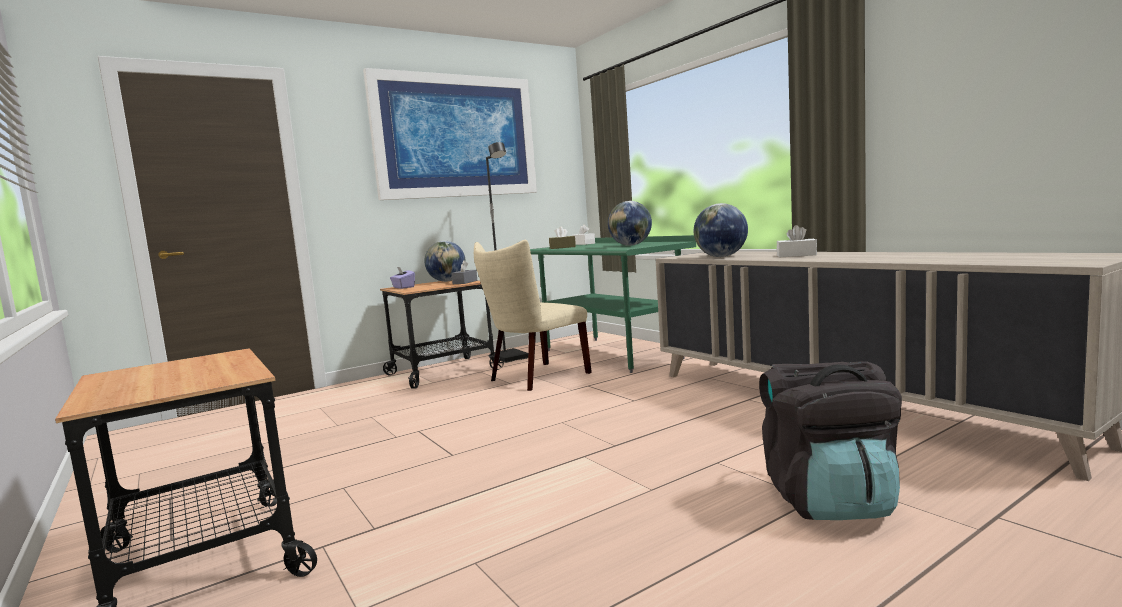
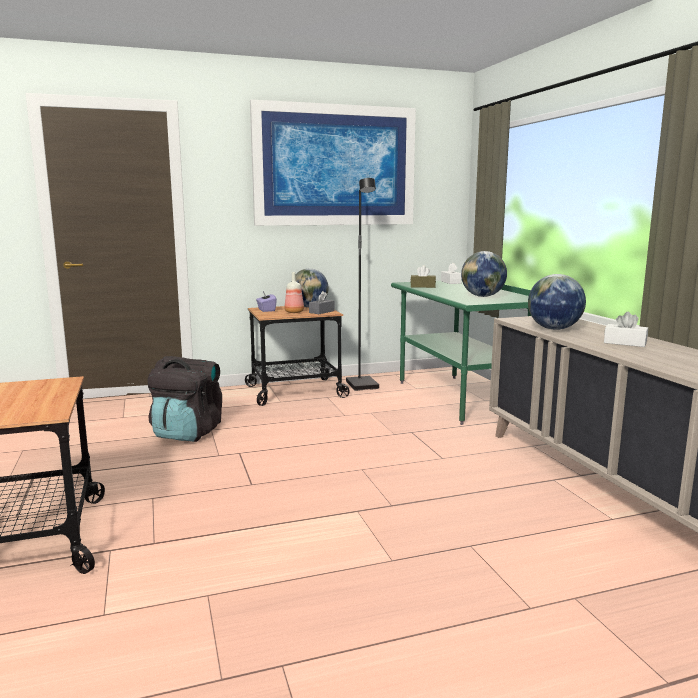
camera: 15 degrees right, 5 degrees up
beige chair [474,240,592,391] -> none
black backpack [759,361,902,520] -> black backpack moved to [148,356,222,442]
none -> bottle [284,272,304,313]

